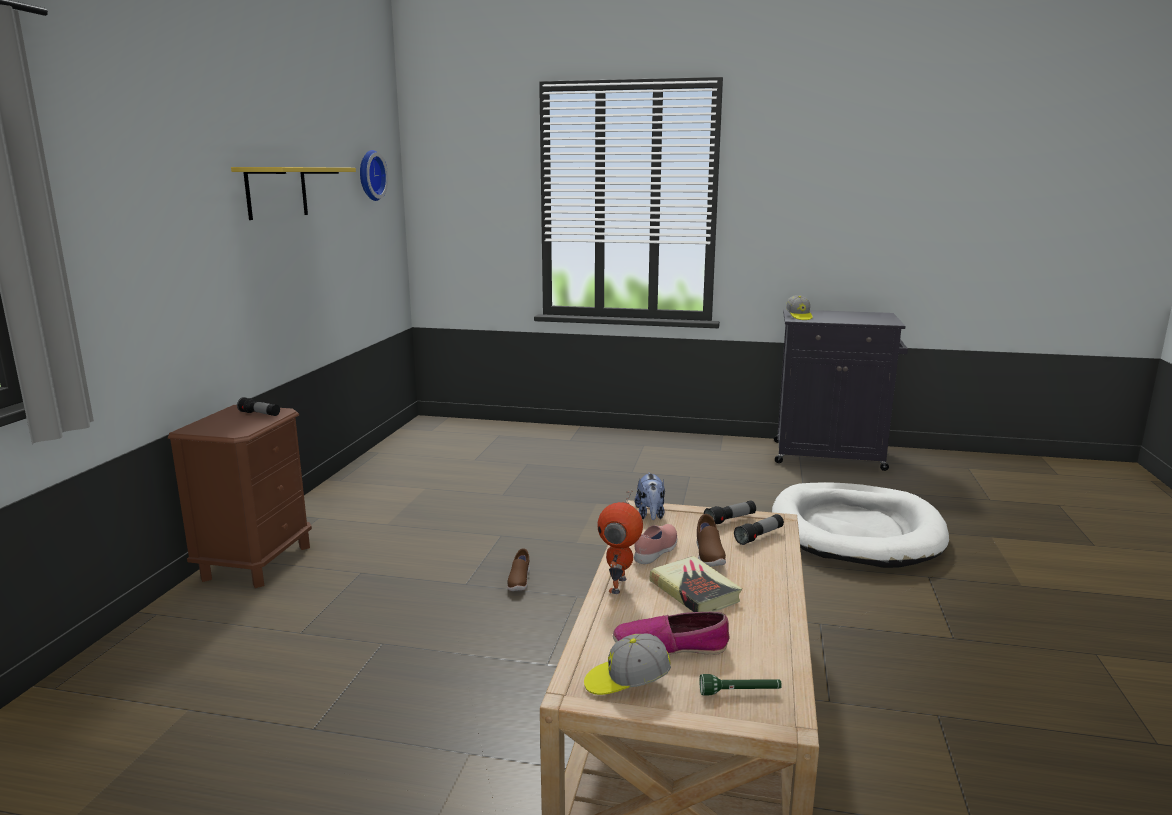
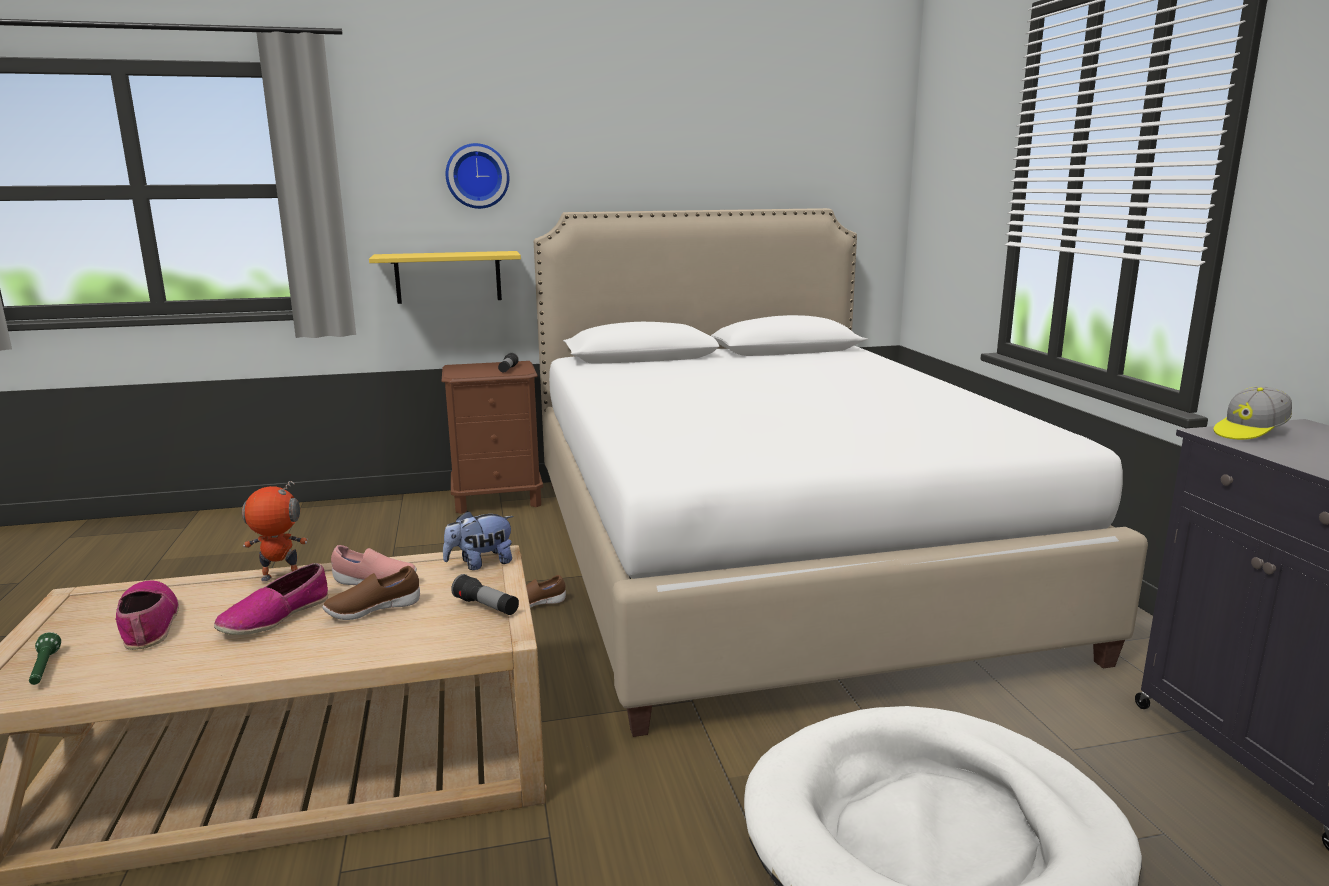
camera: 65 degrees right, 0 degrees up
yellow shelf [231,167,356,220] -> yellow shelf moved to [369,251,521,304]
wall clock [360,150,388,201] -> wall clock moved to [446,143,509,209]
cap [584,634,671,695] -> none
book [649,556,742,612] -> shoe [214,563,328,635]
flashlight [734,514,784,545] -> none
none -> white bed [534,208,1148,737]

